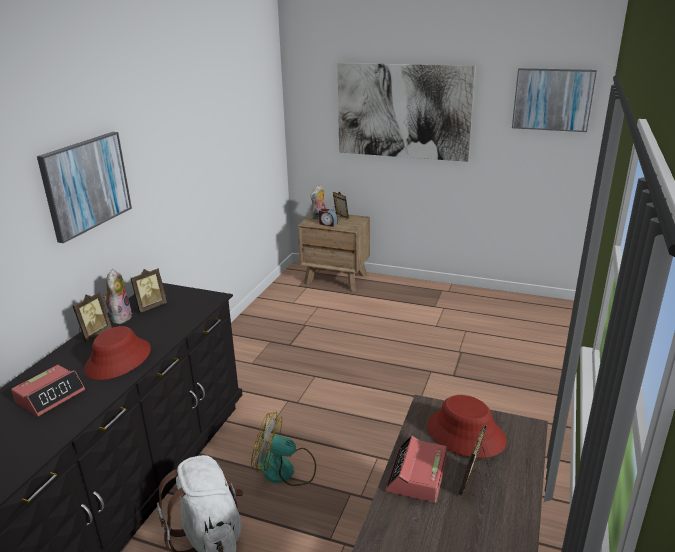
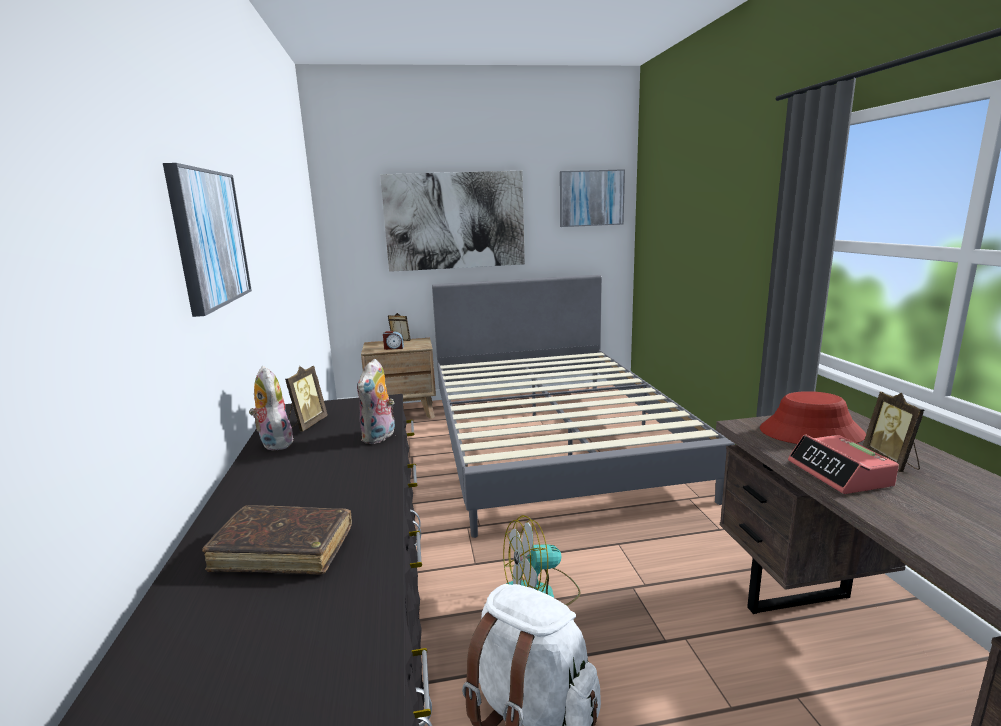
camera: 30 degrees left, 10 degrees down
alarm clock [11,365,85,417] -> brown book [202,505,352,575]
picture frame [73,292,112,342] -> none
red hat [84,326,151,380] -> none
plush toy [310,185,326,219] -> plush toy moved to [357,359,395,444]
none -> grey bed [432,275,735,538]

